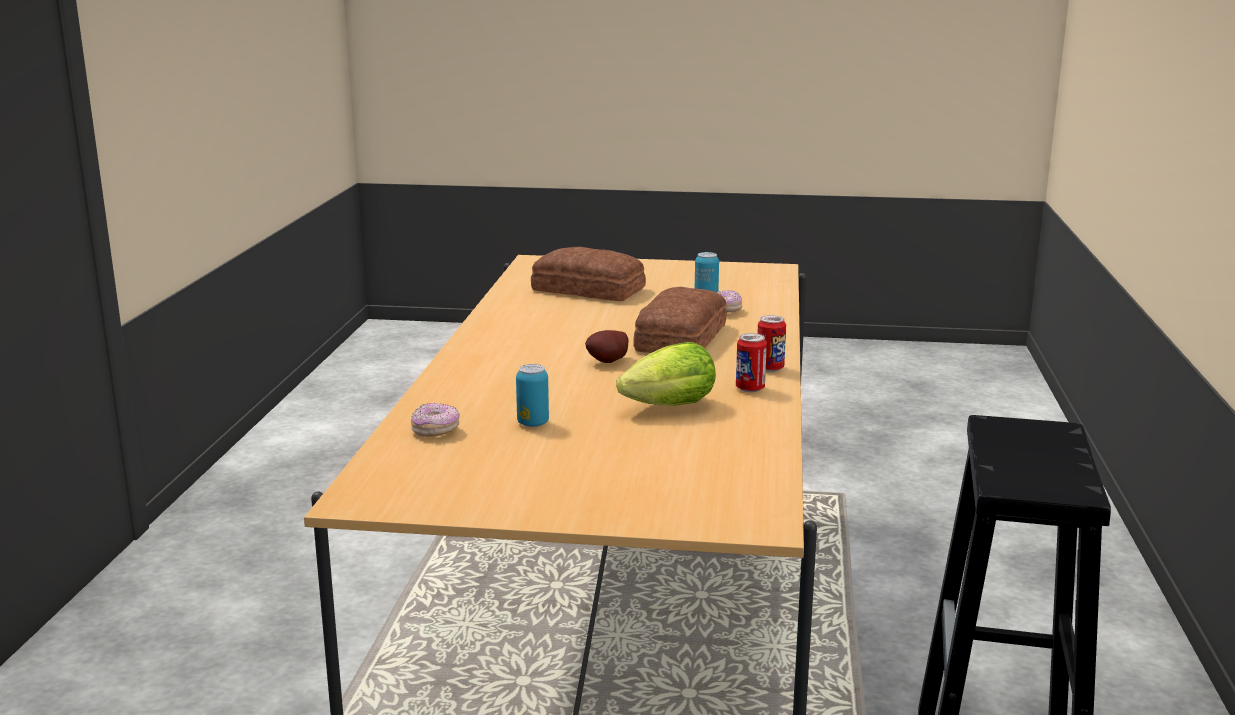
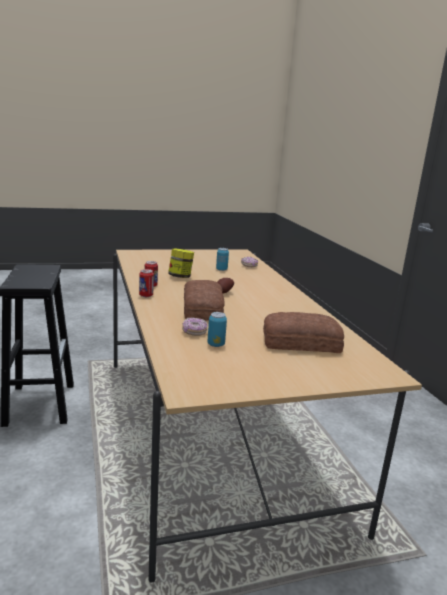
camera: 155 degrees right, 0 degrees up
lettuce [616,342,716,406] -> jar [168,248,194,278]

